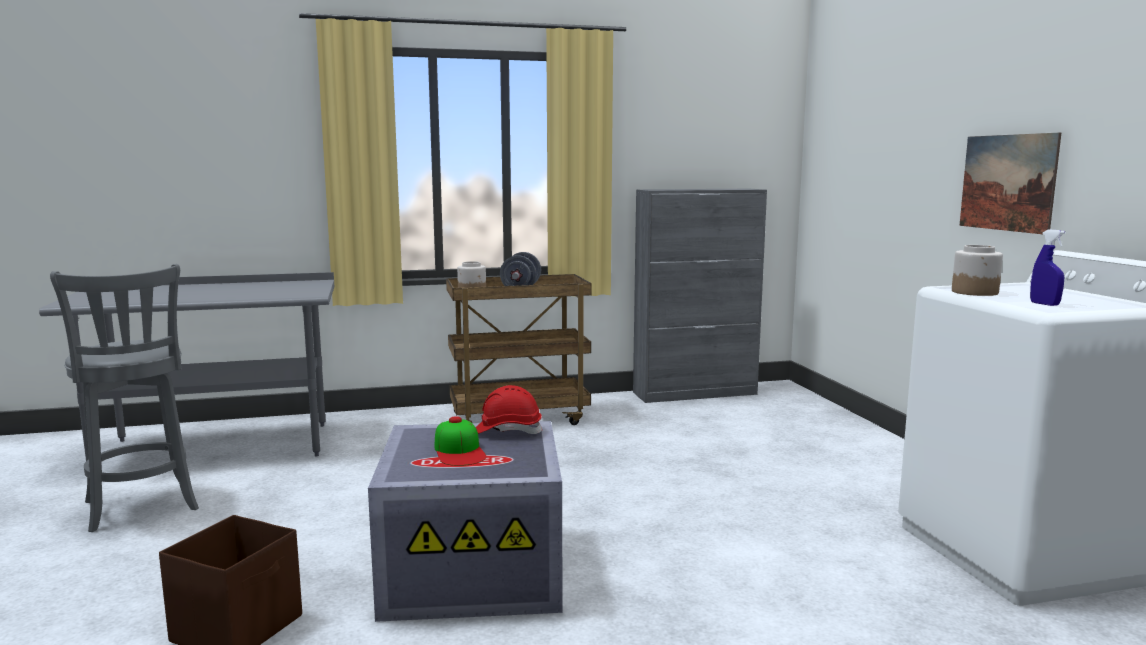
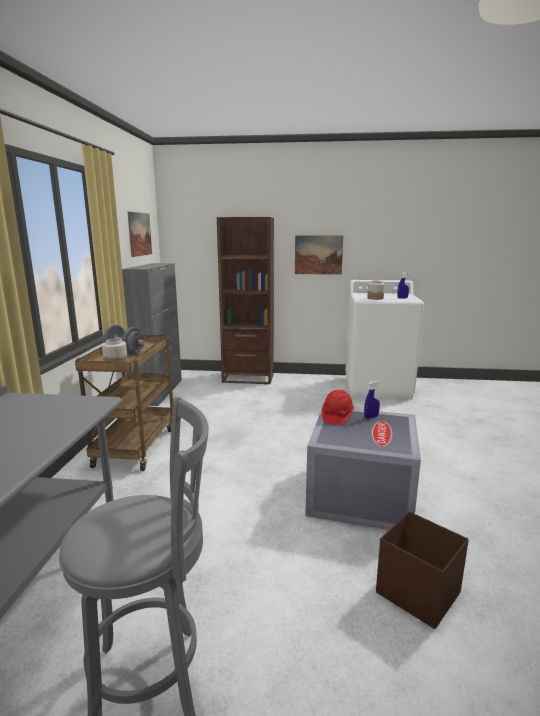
camera: 70 degrees left, 5 degrees up
cap [434,416,486,466] -> none
none -> picture [127,212,152,257]
none -> brown bookcase [217,217,274,384]
none -> blue spray bottle [364,381,380,419]

